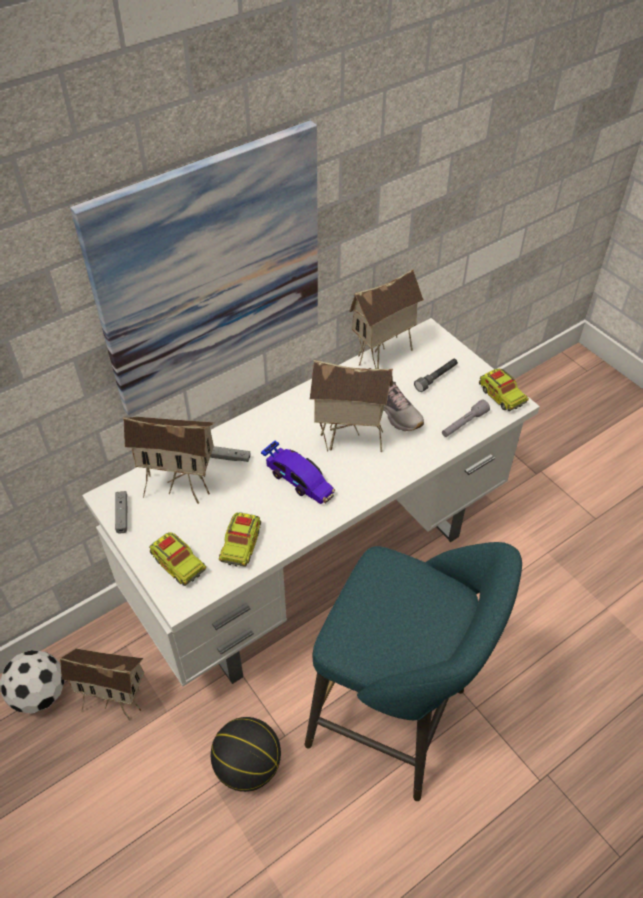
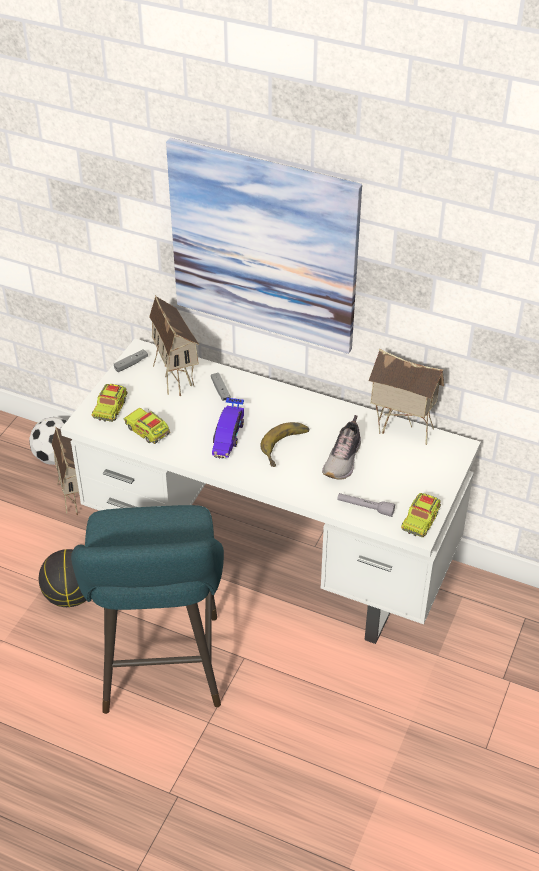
camera: 60 degrees right, 5 degrees down
toy truck [219,512,261,567] -> toy truck turned 60 degrees clockwise [124,408,170,444]
toy house [310,360,393,452] -> banana [260,422,309,467]
grey flashlight [414,359,458,392] -> none

